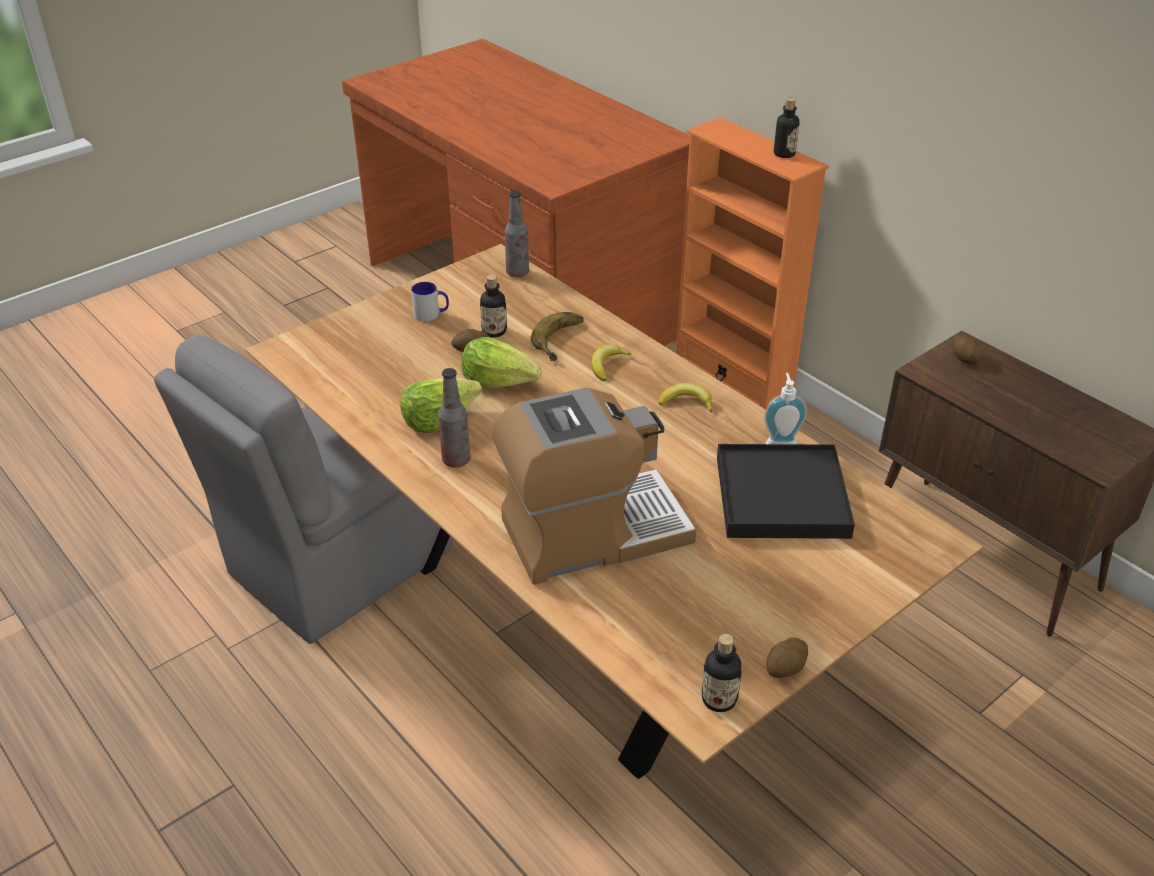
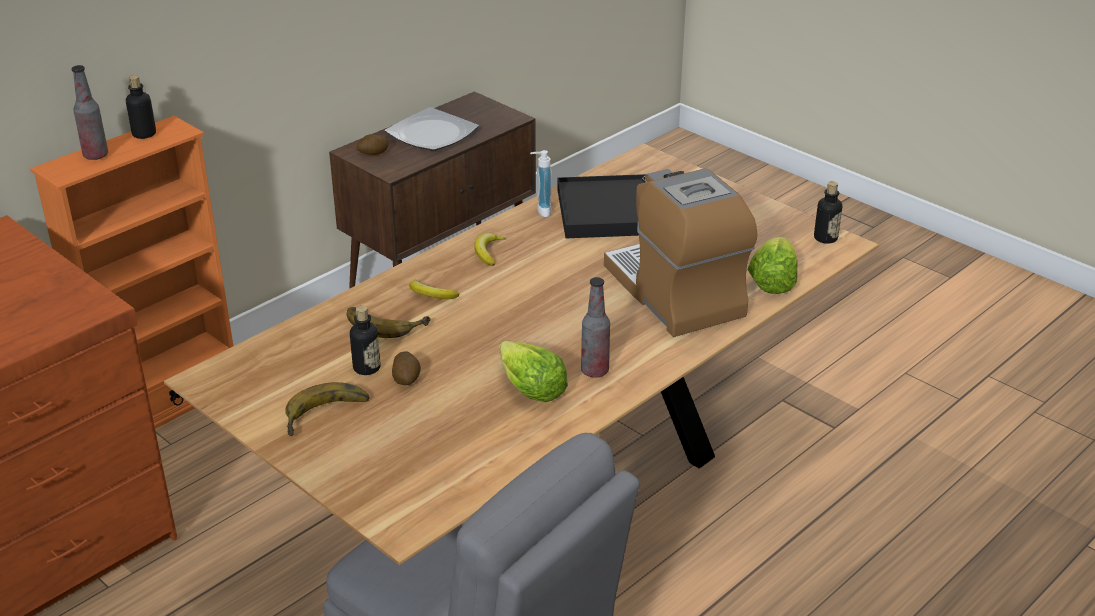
camera: 95 degrees left, 5 degrees down
mug [411,282,449,322] -> banana [285,382,370,436]
lettuce [461,337,542,387] -> lettuce moved to [747,237,798,294]
bottle [505,190,529,277] -> bottle moved to [72,65,108,160]
potato [766,637,808,678] -> none
none -> plate [385,107,479,151]

